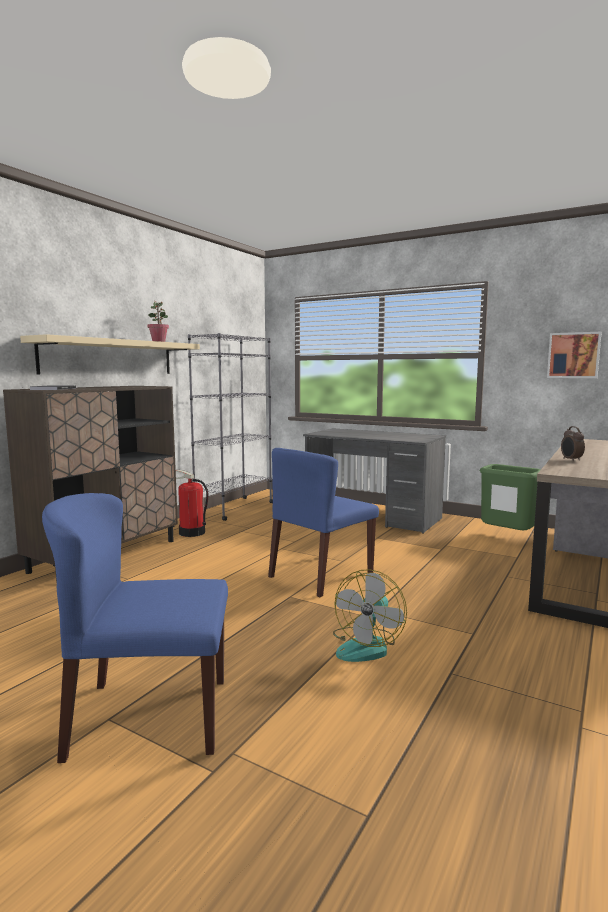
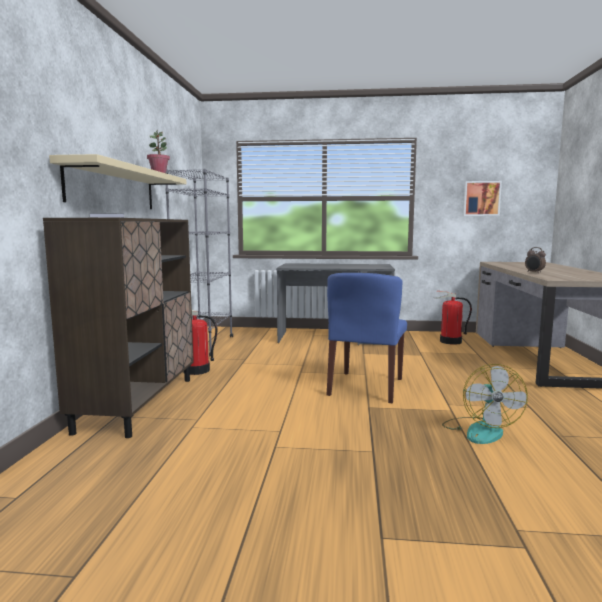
camera: 25 degrees left, 0 degrees up
blue chair [42,493,228,763] -> none
green trash can [479,464,541,530] -> fire extinguisher [437,291,472,345]

